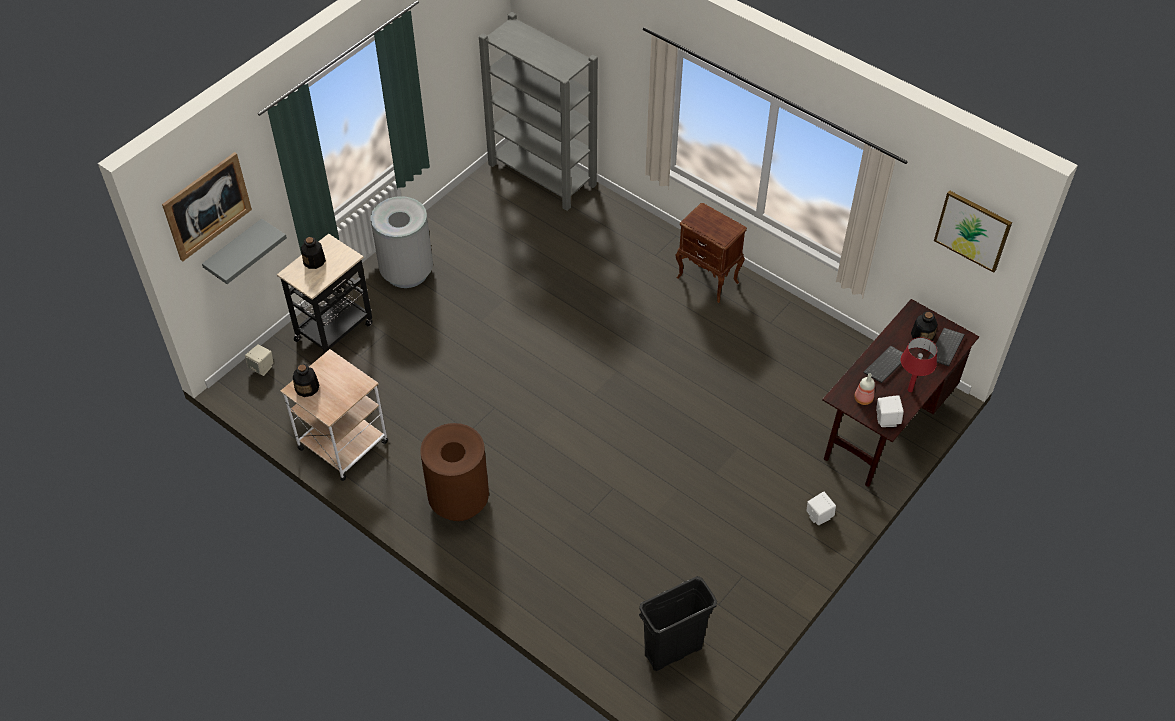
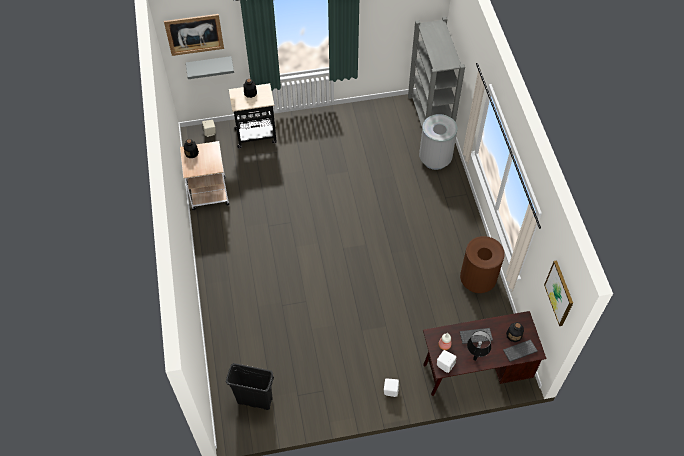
camera: 40 degrees right, 5 degrees up
grey trash can [370,196,433,288] -> grey trash can moved to [419,114,458,170]
brown trash can [420,423,489,521] -> brown trash can moved to [460,236,505,293]
brown nightstand [676,203,747,303] -> none
red table lamp [901,337,937,392] -> black table lamp [467,331,491,361]

